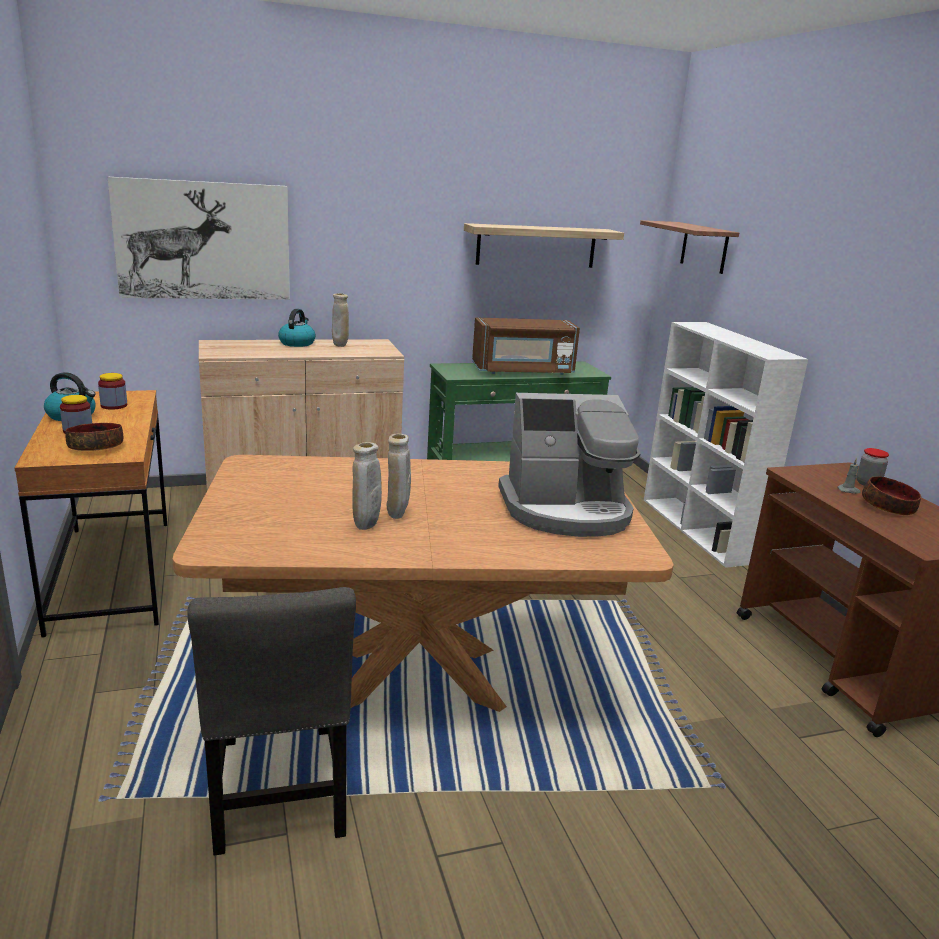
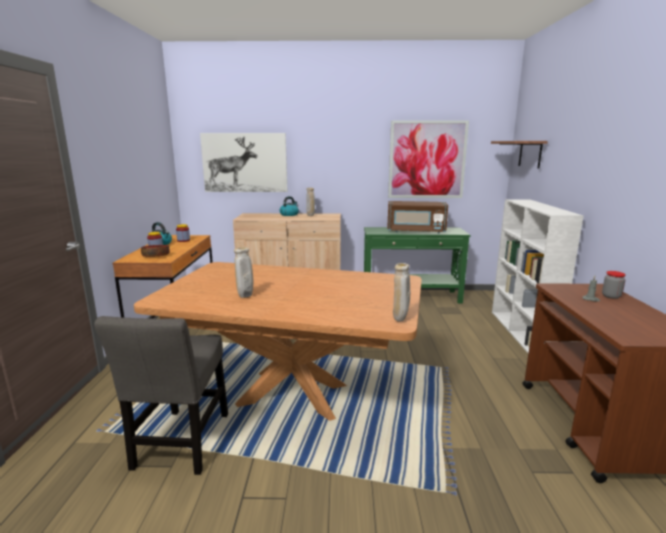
camera: 20 degrees right, 5 degrees down
beige vase [387,434,411,519] -> beige vase moved to [393,263,410,322]
shelf [464,223,624,268] -> picture [388,120,469,198]
coffee machine [498,393,640,537] -> none
bowl [862,476,921,515] -> none

